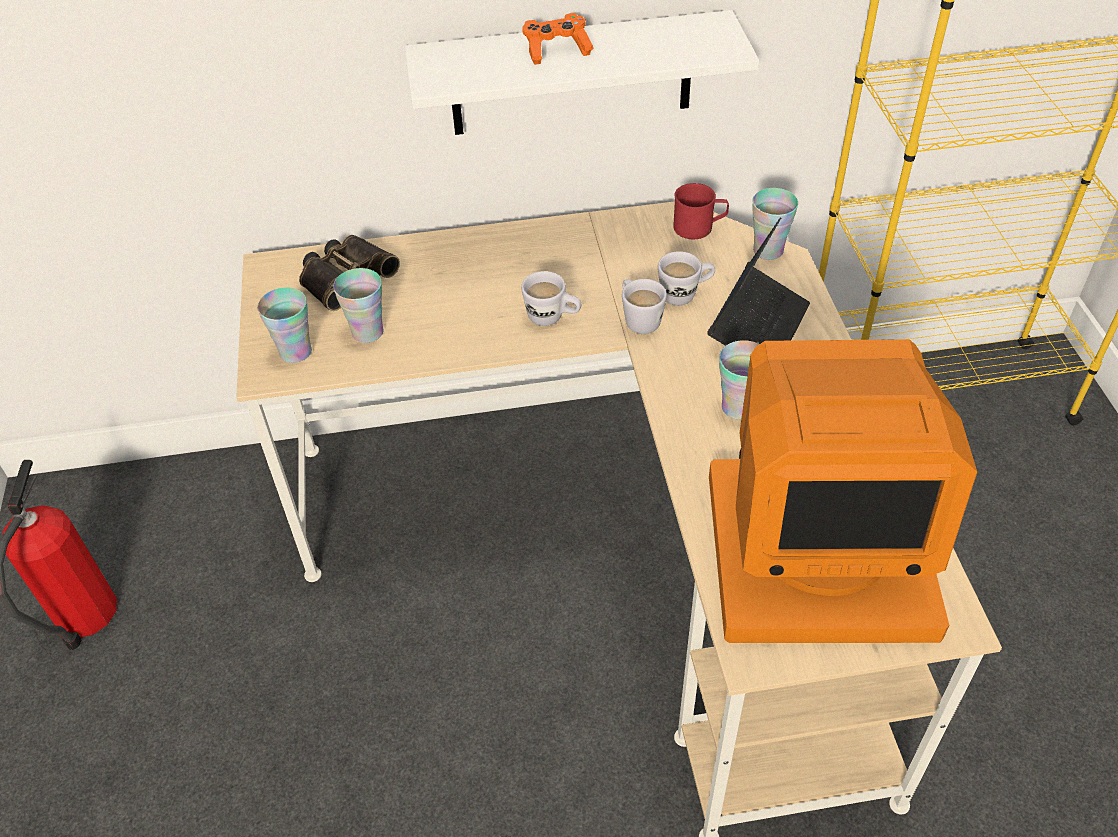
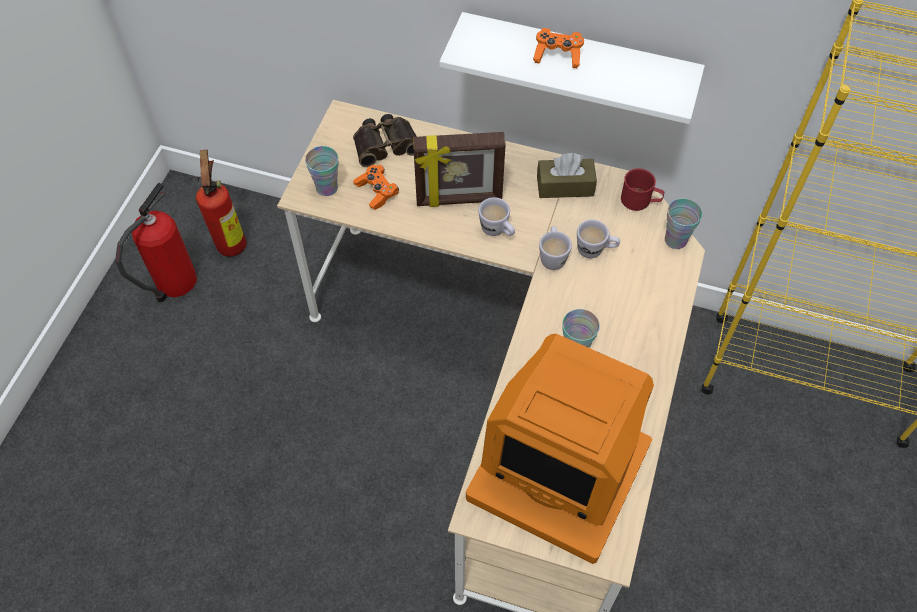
camera: 25 degrees right, 10 degrees up
cup [333,268,384,343] -> orange game controller [353,165,399,210]
laptop [707,217,810,346] -> none
none -> fire extinguisher [191,150,246,257]
none -> picture frame [413,132,506,207]
none -> brown tissue box [537,153,597,198]

